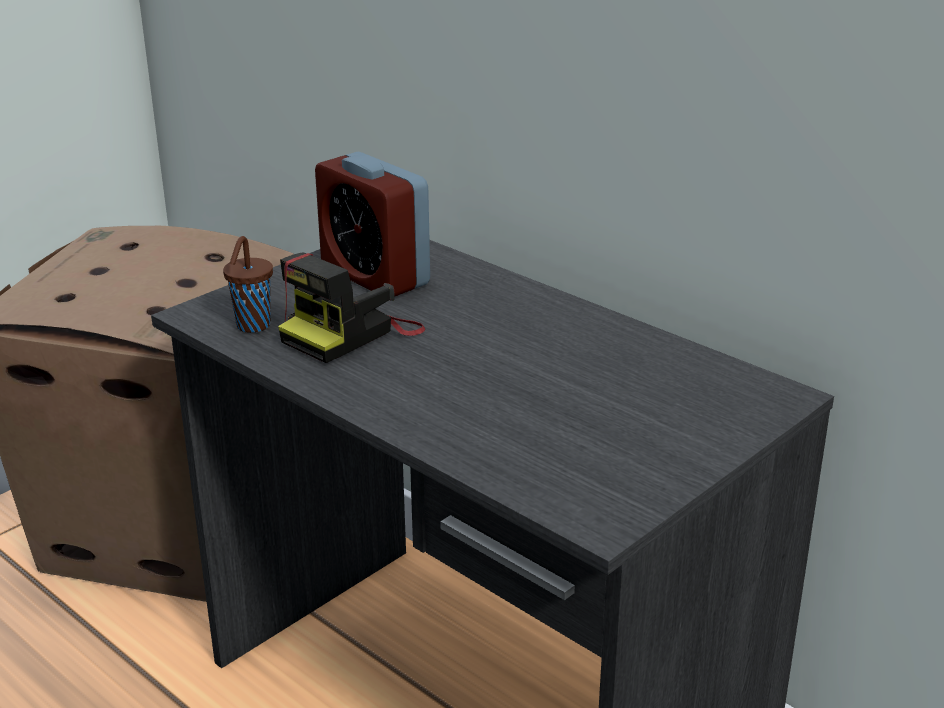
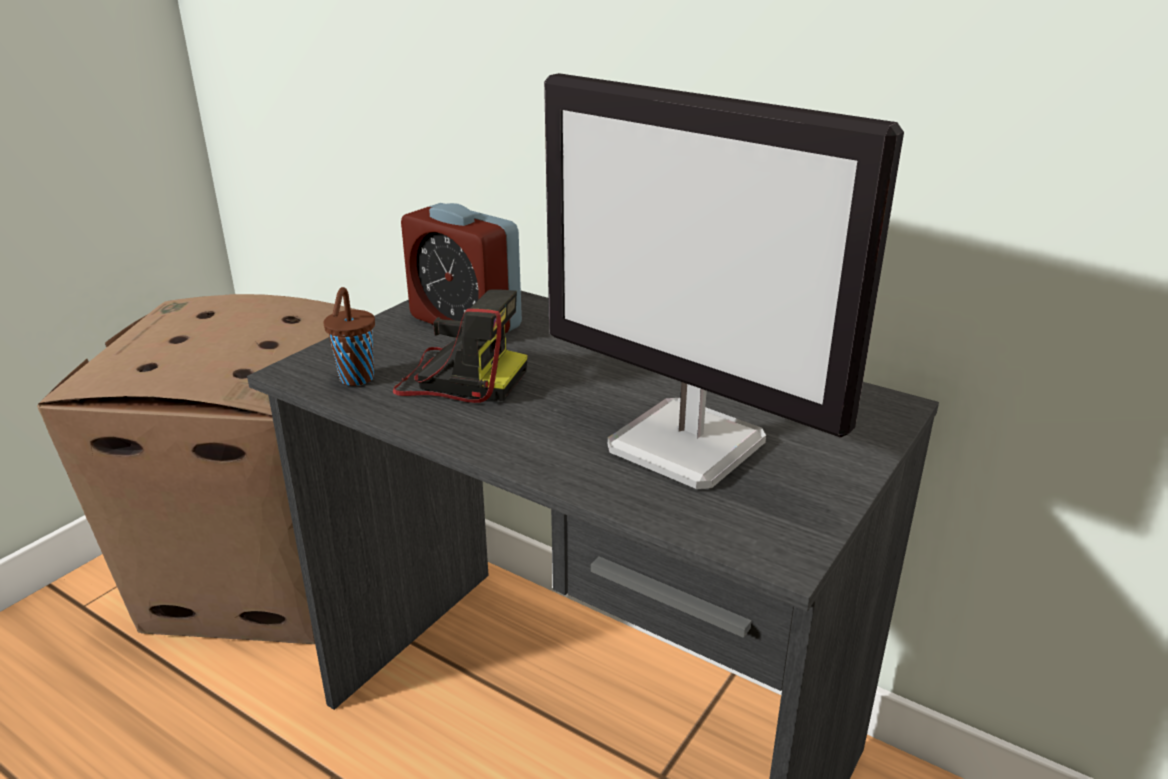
camera: 10 degrees left, 0 degrees up
camera [278,252,425,363] -> camera turned 105 degrees counterclockwise [393,289,528,403]
none -> monitor [544,73,904,489]

